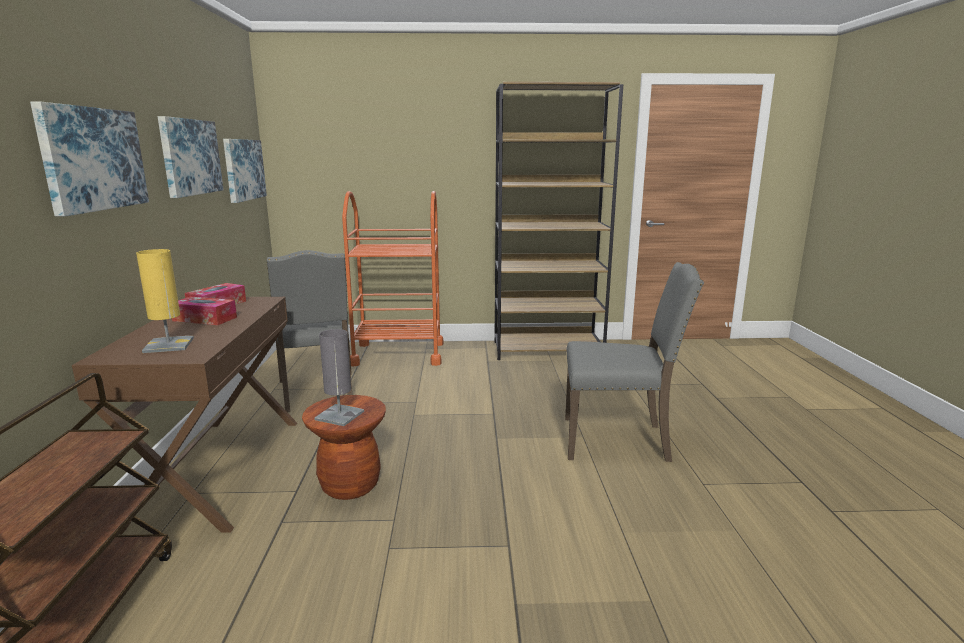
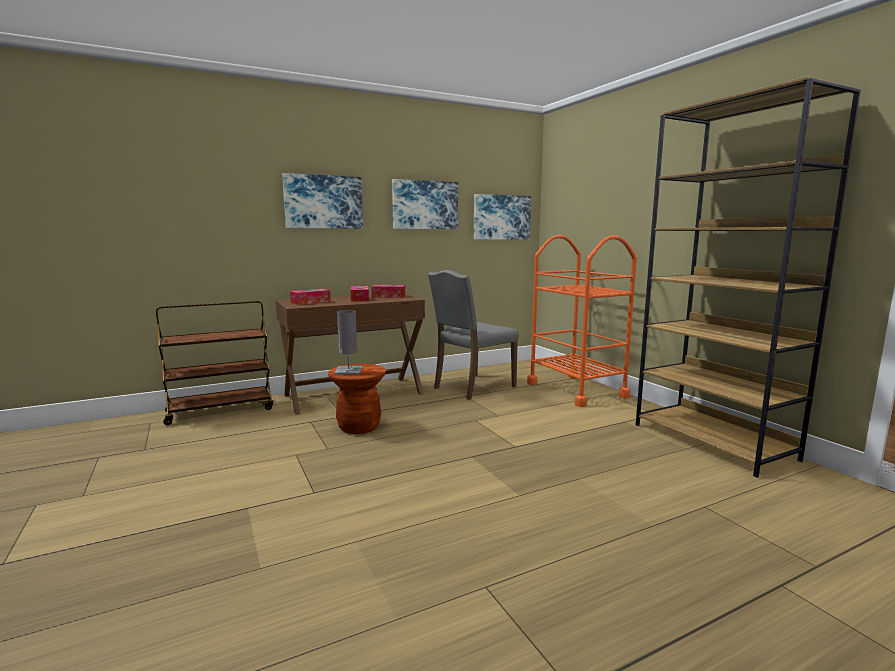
camera: 65 degrees right, 5 degrees down
yellow table lamp [136,249,194,353] -> tissue box [290,289,331,305]
grey chair [565,262,704,462] -> none

